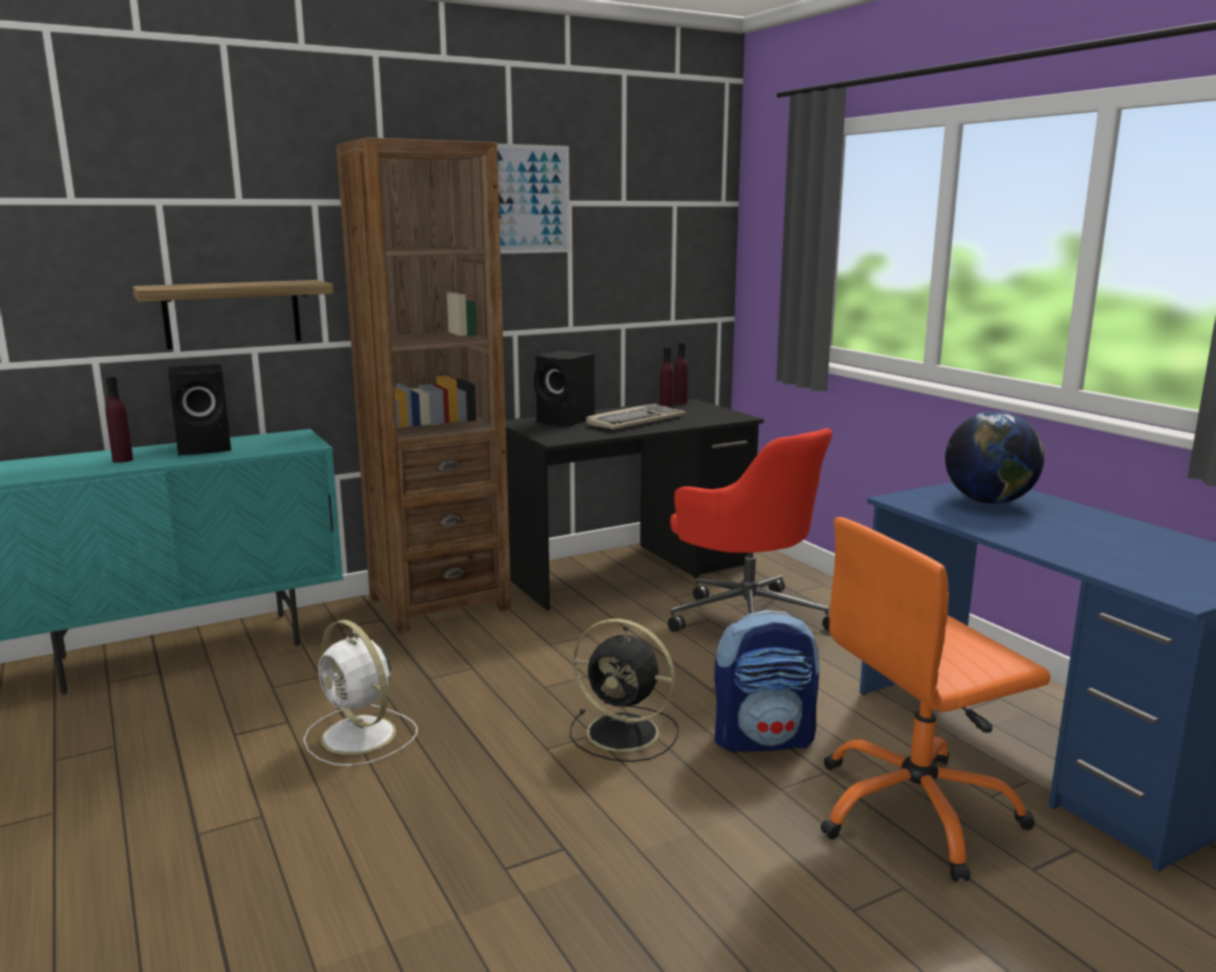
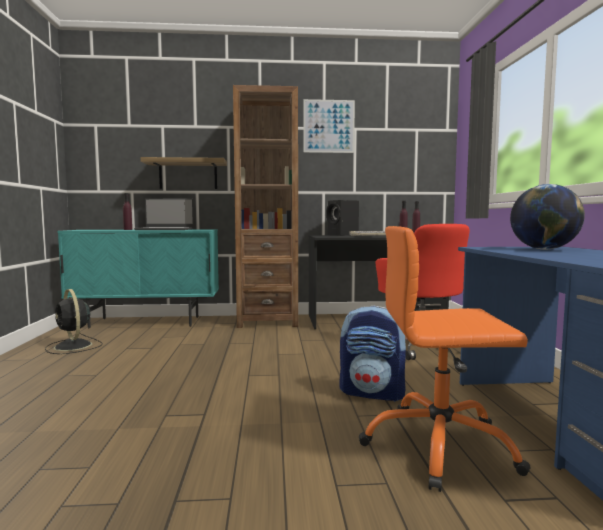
camera: 25 degrees right, 10 degrees down
black speaker [168,364,231,455] -> laptop [134,199,194,230]
white fan [303,620,417,766] -> none
black fan [570,619,679,762] -> black fan moved to [45,289,102,354]

